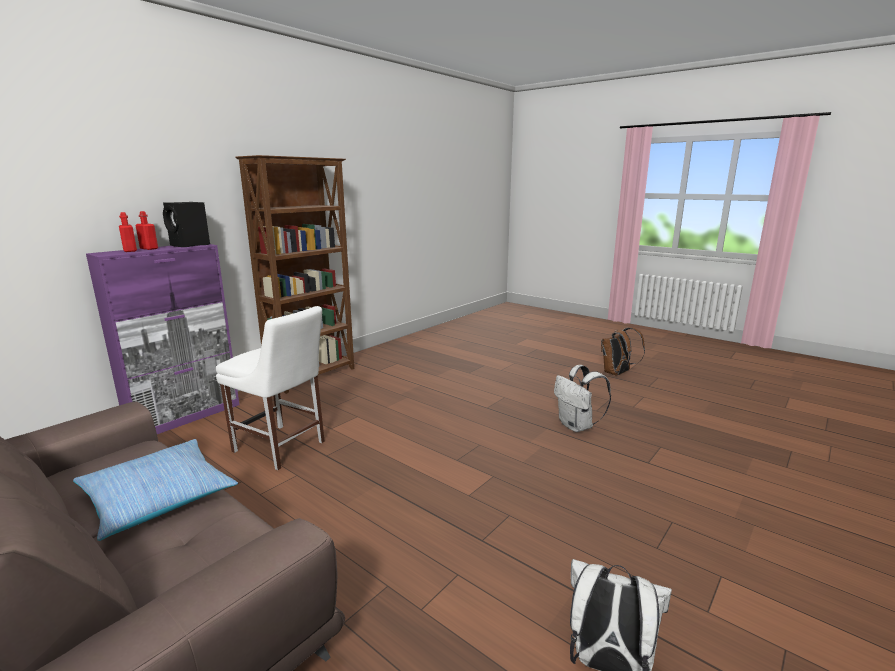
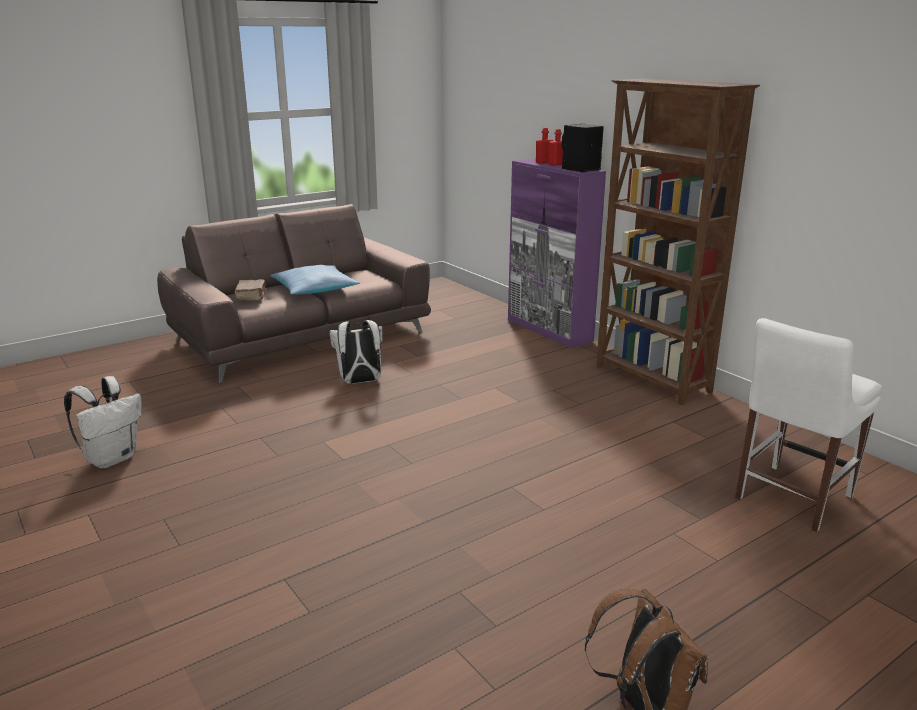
camera: 105 degrees right, 5 degrees up
white chair [216,306,325,470] -> white chair moved to [735,318,882,532]
white backpack [554,365,611,432] -> white backpack moved to [329,320,383,384]
none -> brown book [235,279,266,301]

